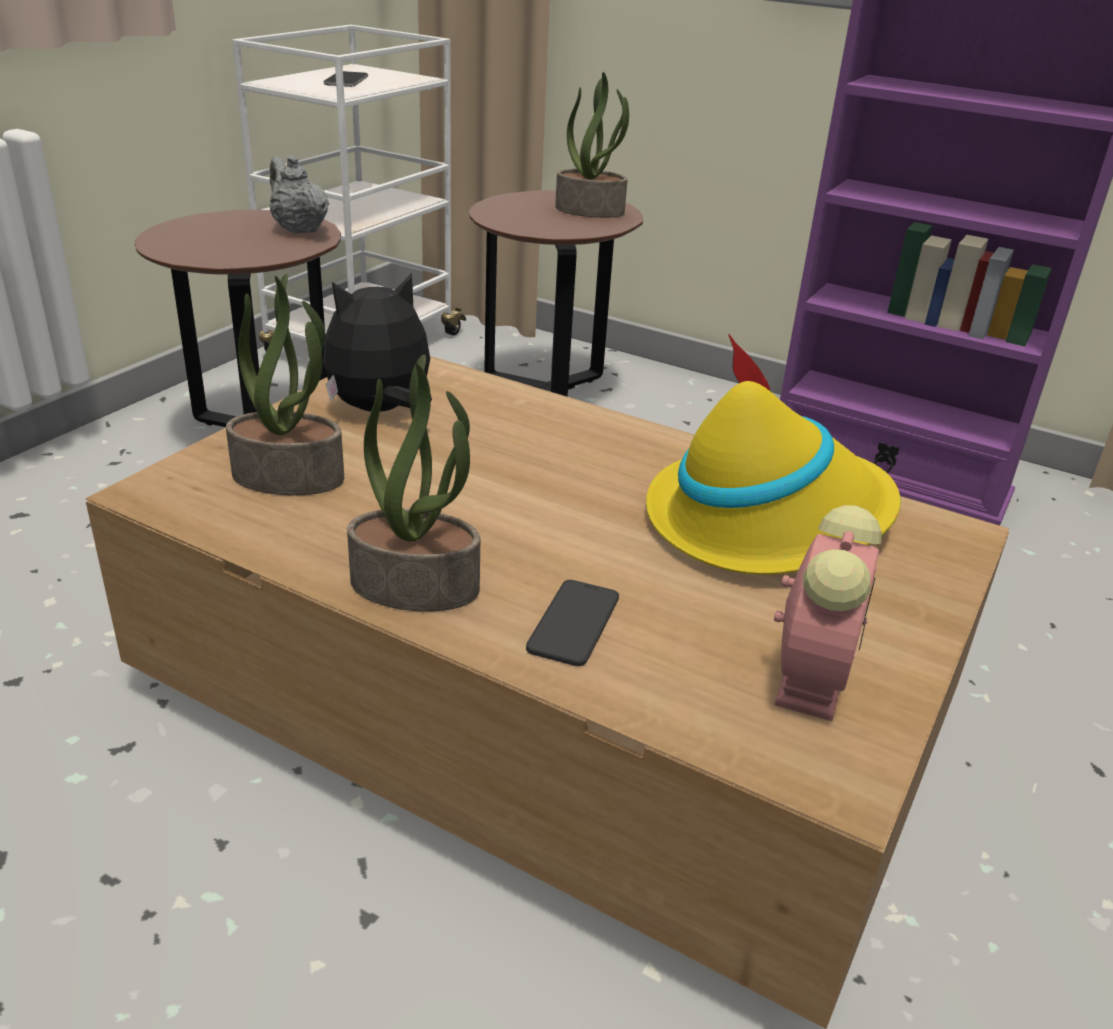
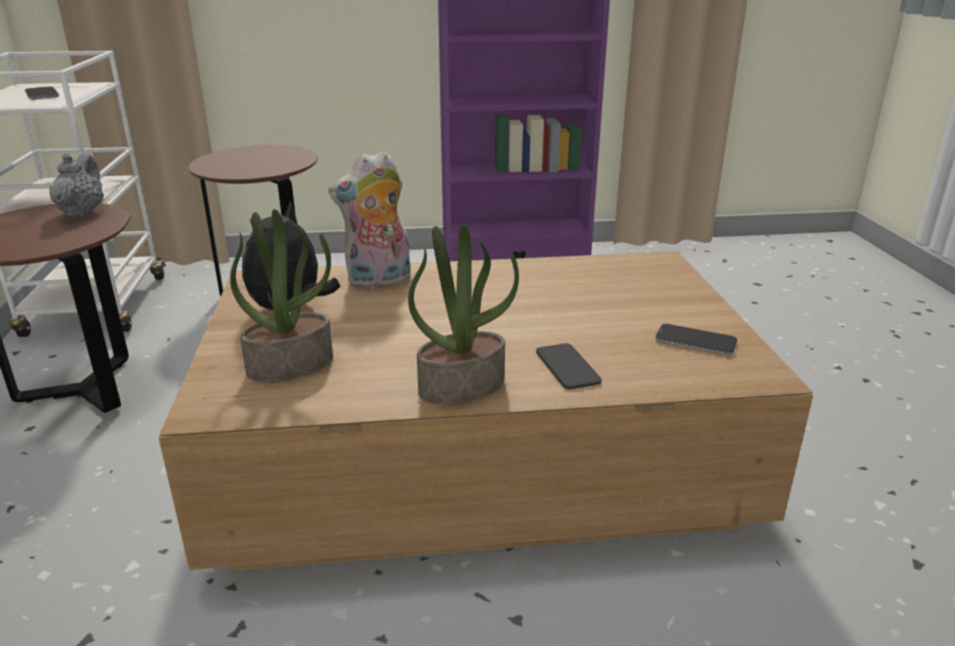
camera: 35 degrees left, 5 degrees down
grey teapot [270,155,329,234] -> grey teapot turned 75 degrees clockwise [49,153,104,217]
potted plant [555,72,629,218] -> none
yellow hat [646,334,901,575] -> none
alarm clock [774,505,882,721] -> phone [655,324,737,355]
none -> plush toy [328,150,411,290]

